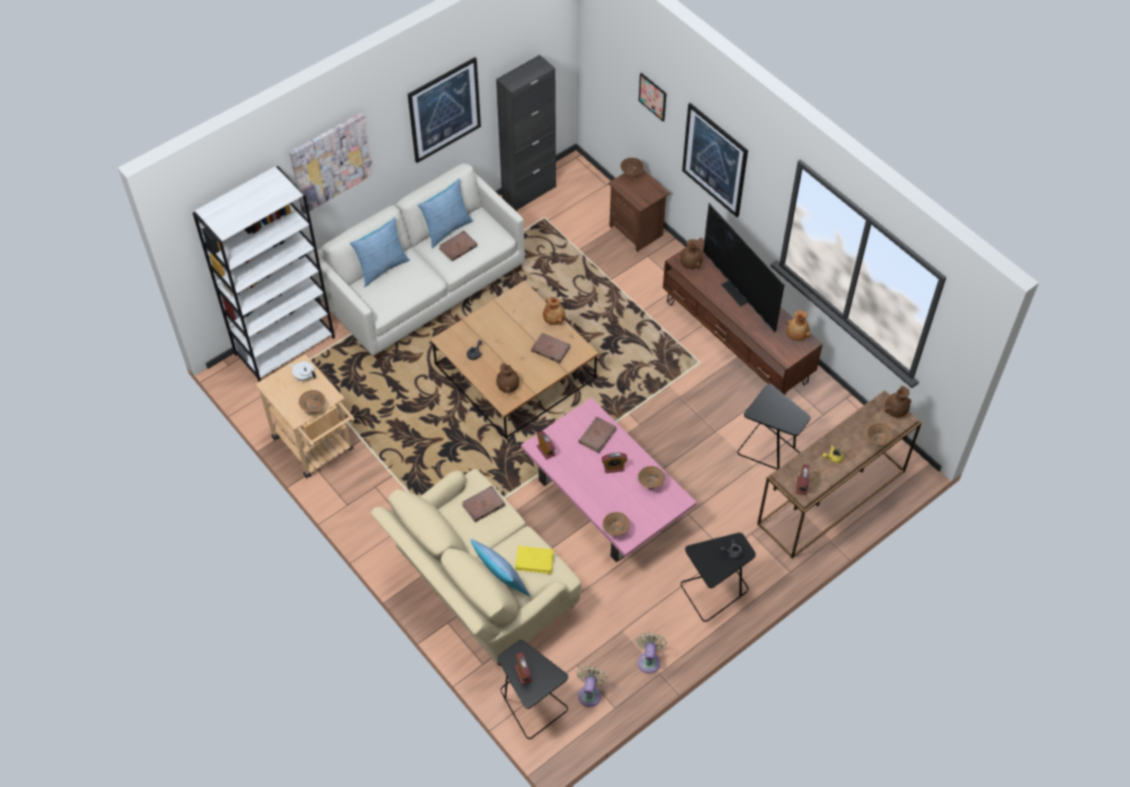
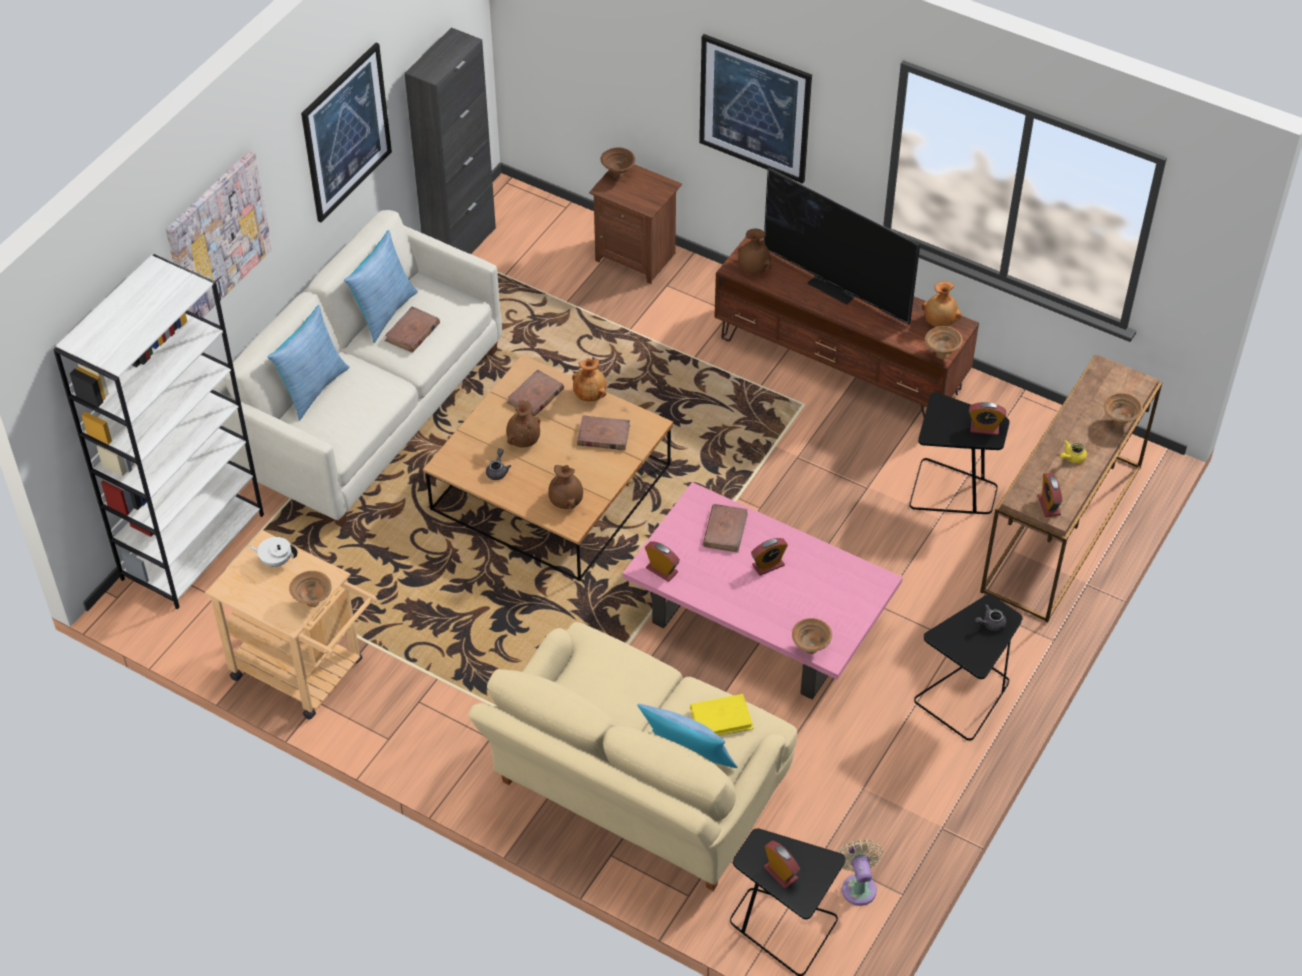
camera: 20 degrees left, 5 degrees down
brown book [462,486,505,522] -> brown book moved to [507,370,564,417]
beige fan [636,632,667,673] -> none
brown bowl [638,466,665,489] -> brown bowl moved to [925,326,963,359]
picture [639,73,667,121] -> none
brown vase [884,386,911,418] -> brown vase moved to [506,400,540,447]
none -> alarm clock [969,402,1006,435]

